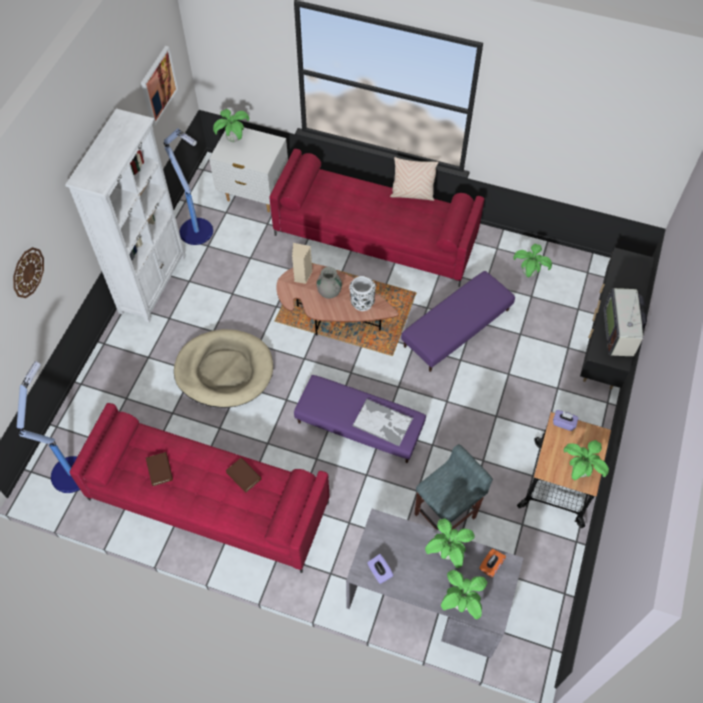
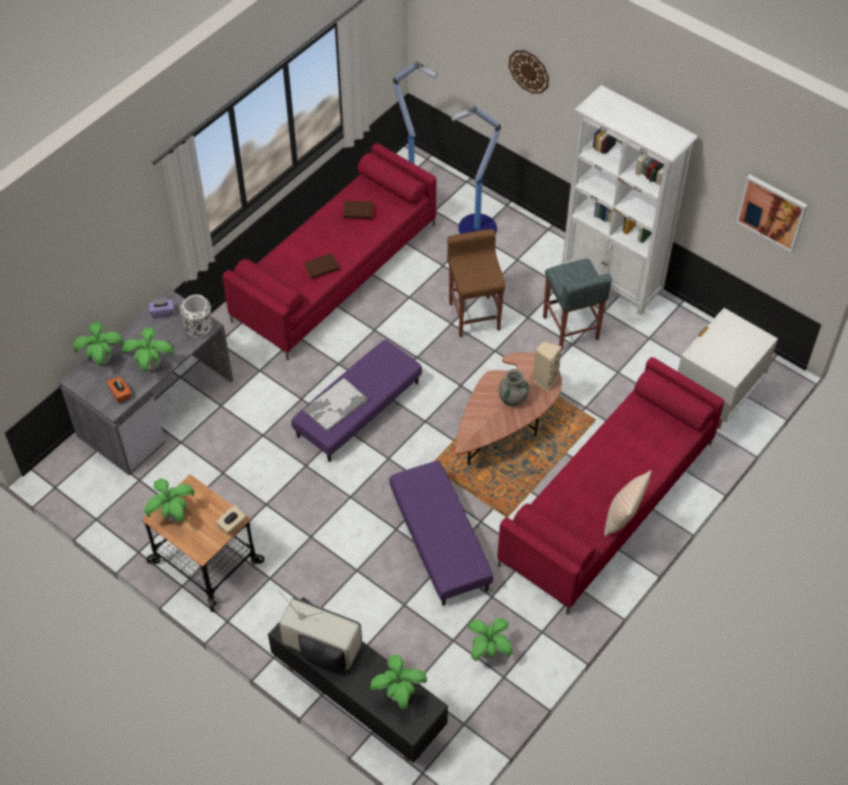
camera: 110 degrees right, 5 degrees down
floor lamp [164,128,213,245] -> floor lamp moved to [451,106,501,234]
beige dog bed [174,329,273,408] -> brown stool [447,229,505,338]
potted plant [213,109,249,142] -> potted plant moved to [370,654,427,709]
white vase [349,276,376,311] -> white vase moved to [180,294,212,338]
grey stool [414,444,493,530] -> grey stool moved to [543,259,612,350]
purple tissue box [553,410,579,431] -> beige tissue box [216,505,246,535]

